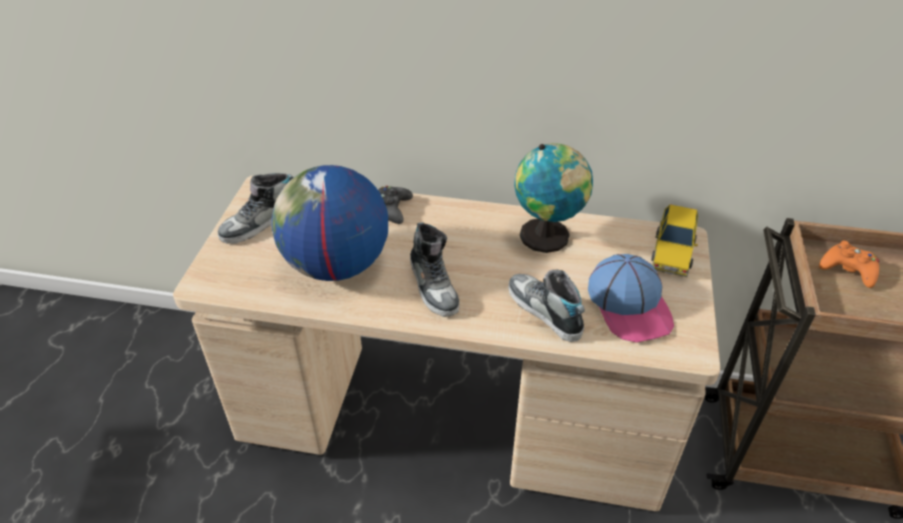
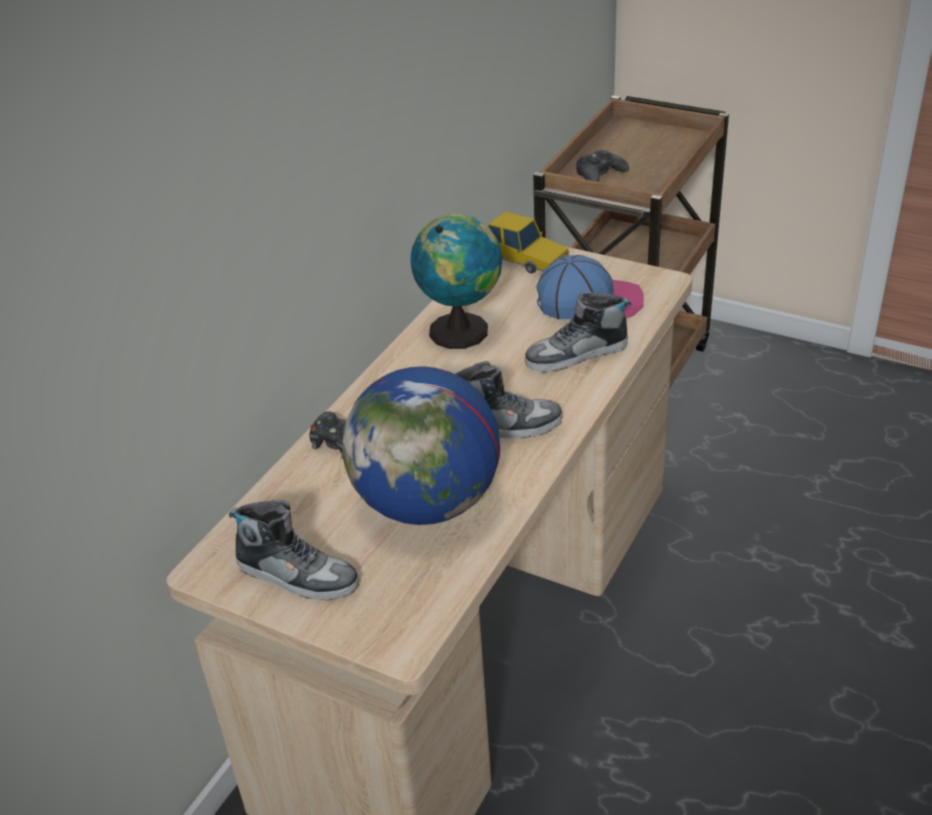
camera: 70 degrees left, 5 degrees down
shoe [218,173,293,244] -> shoe turned 45 degrees counterclockwise [229,500,359,601]
orange game controller [819,240,879,288] -> black game controller [576,150,629,182]

